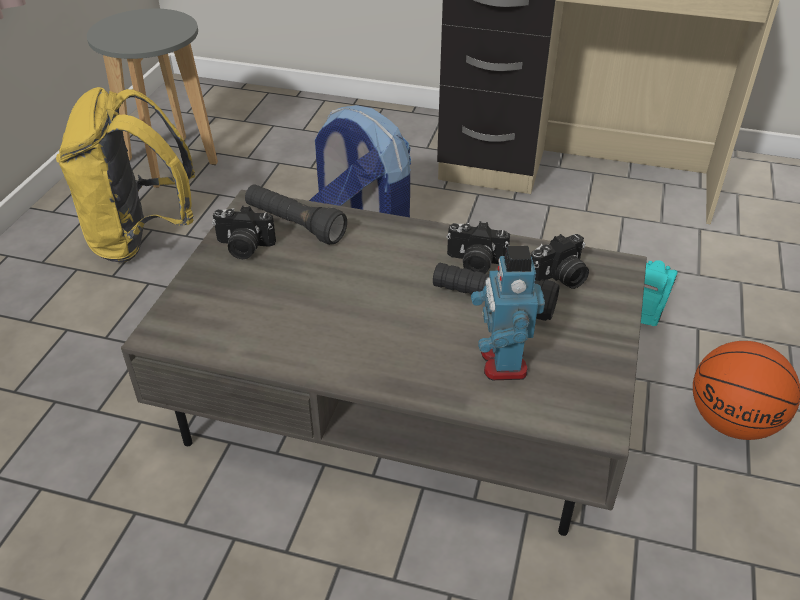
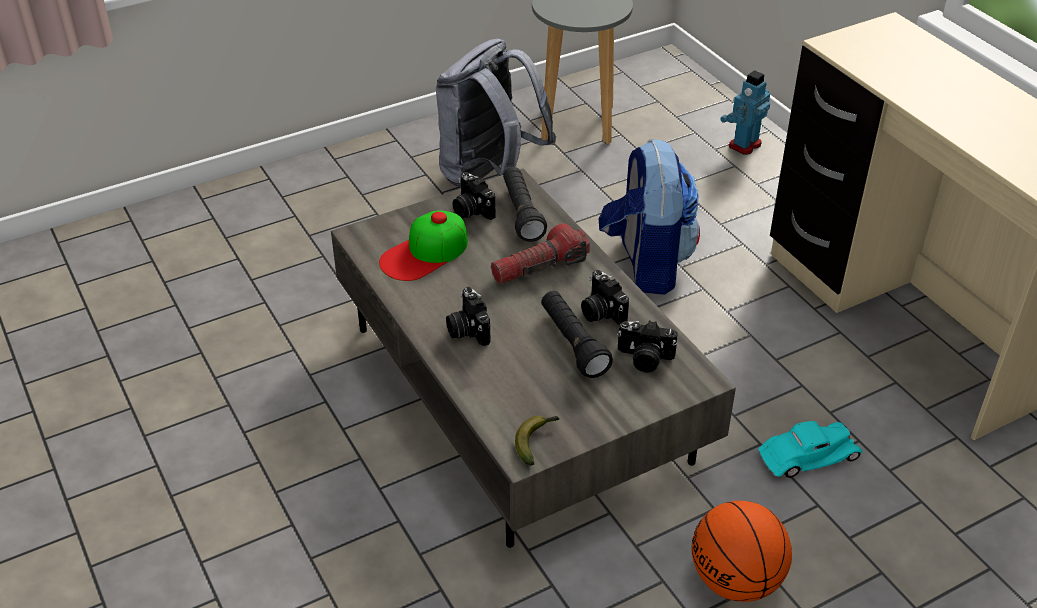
camera: 45 degrees right, 0 degrees up
yellow backpack [56,87,195,262] -> grey backpack [436,38,556,187]
toy robot [471,246,545,380] -> toy robot moved to [720,70,770,155]
none -> cap [379,211,468,281]
none -> camera [446,287,491,346]
none -> flashlight [491,223,590,284]
none -> banana [515,416,559,465]

